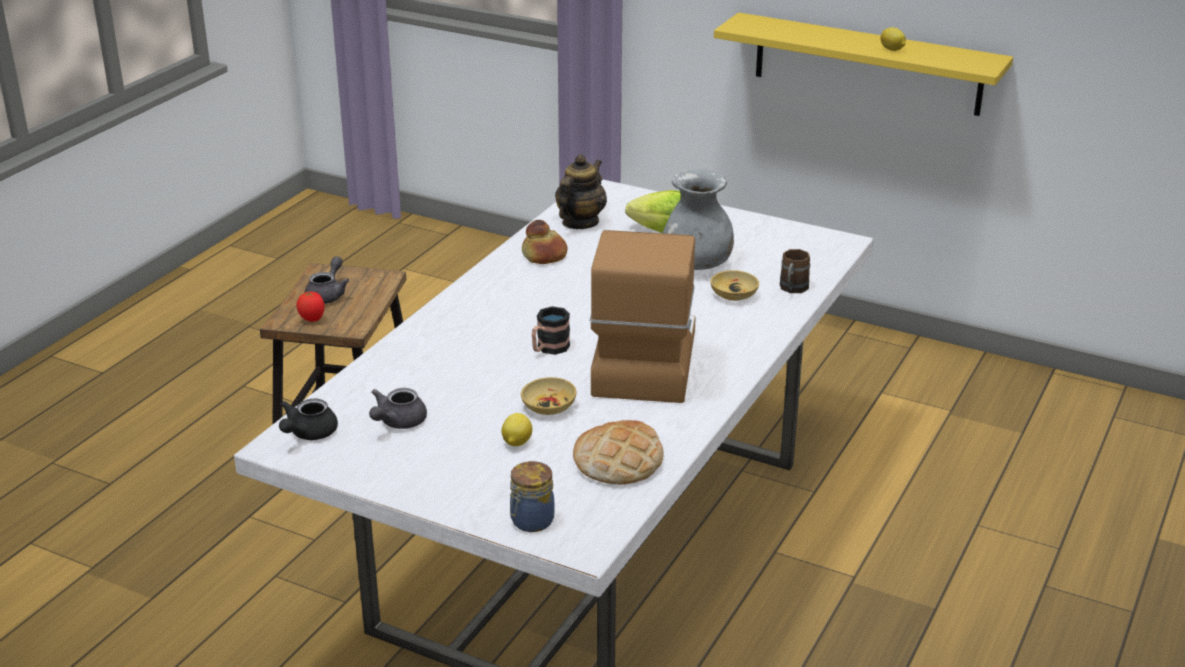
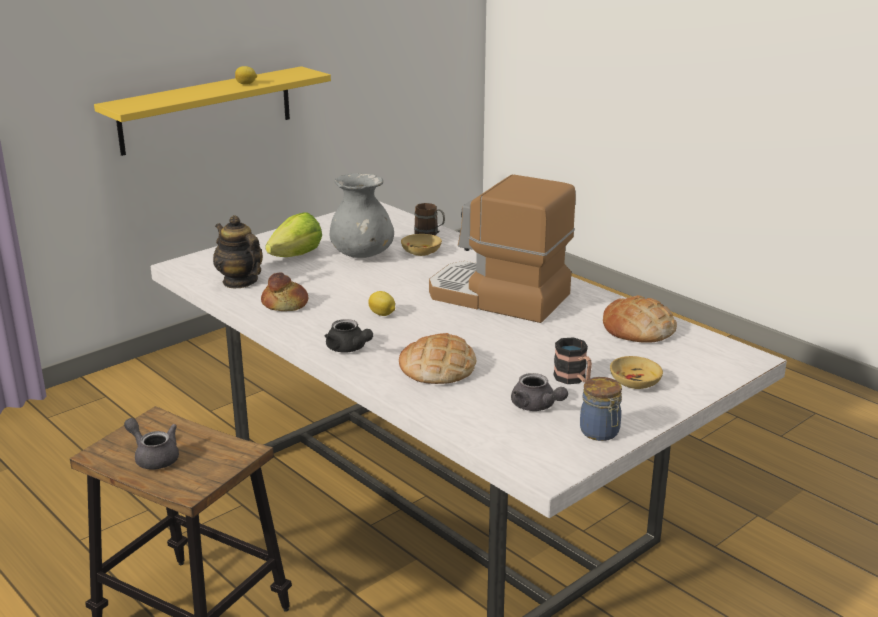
camera: 70 degrees left, 5 degrees down
black teapot [279,398,338,440] -> black teapot moved to [325,319,373,353]
tomato [296,292,325,322] -> none
lemon [501,413,532,446] -> lemon moved to [368,291,395,316]
jar [510,461,554,532] -> jar moved to [580,377,622,441]
beige bowl [521,377,576,415] -> beige bowl moved to [610,356,663,389]
mug [532,306,570,355] -> mug moved to [553,337,592,384]
none -> bread [399,333,476,384]

